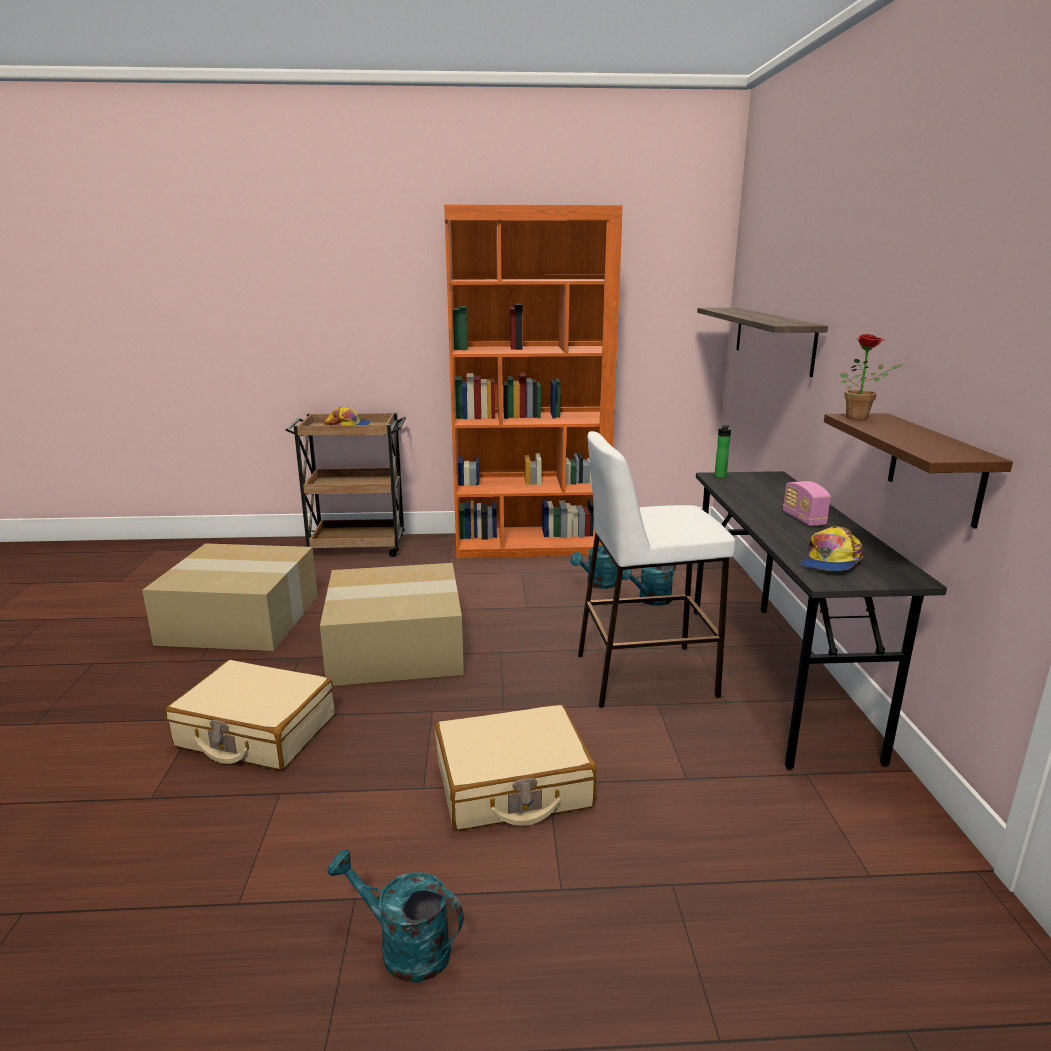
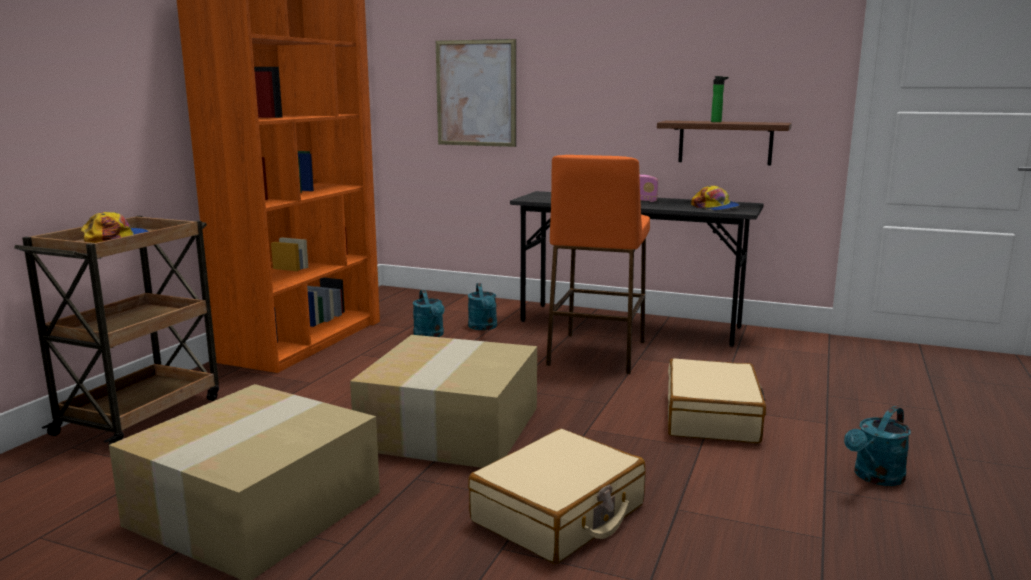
camera: 65 degrees left, 5 degrees down
white stool [578,431,735,708] -> orange stool [546,155,650,374]
shelf [697,308,828,377] -> picture [436,39,516,147]
bottle [714,425,731,478] -> bottle moved to [711,76,729,122]
potted plant [840,334,903,420] -> none

